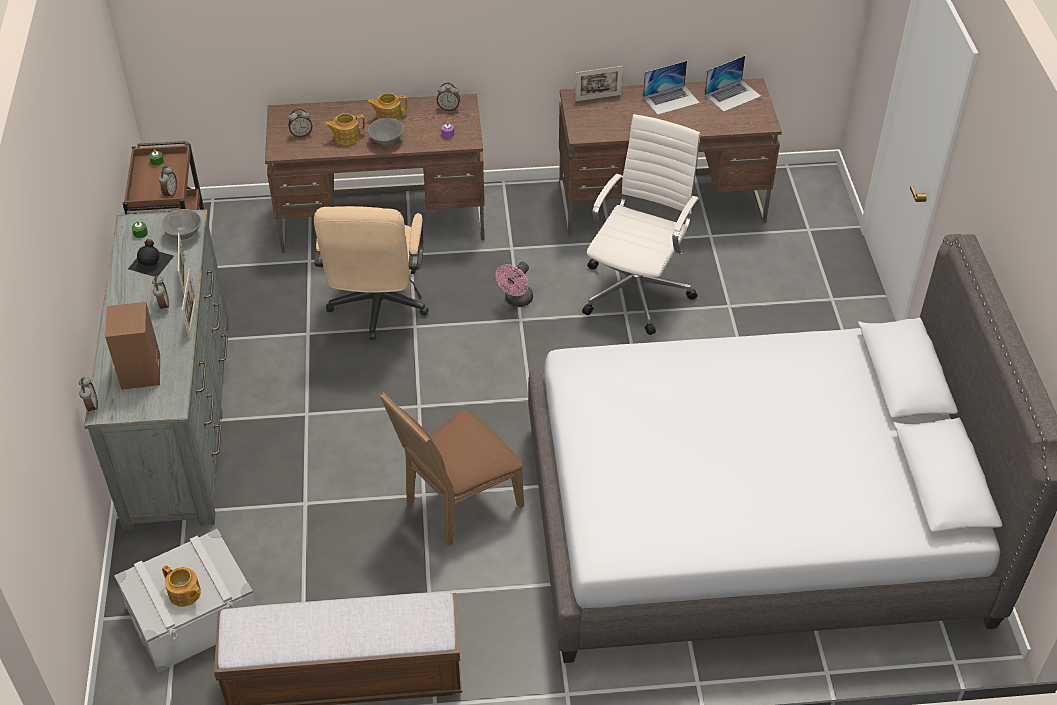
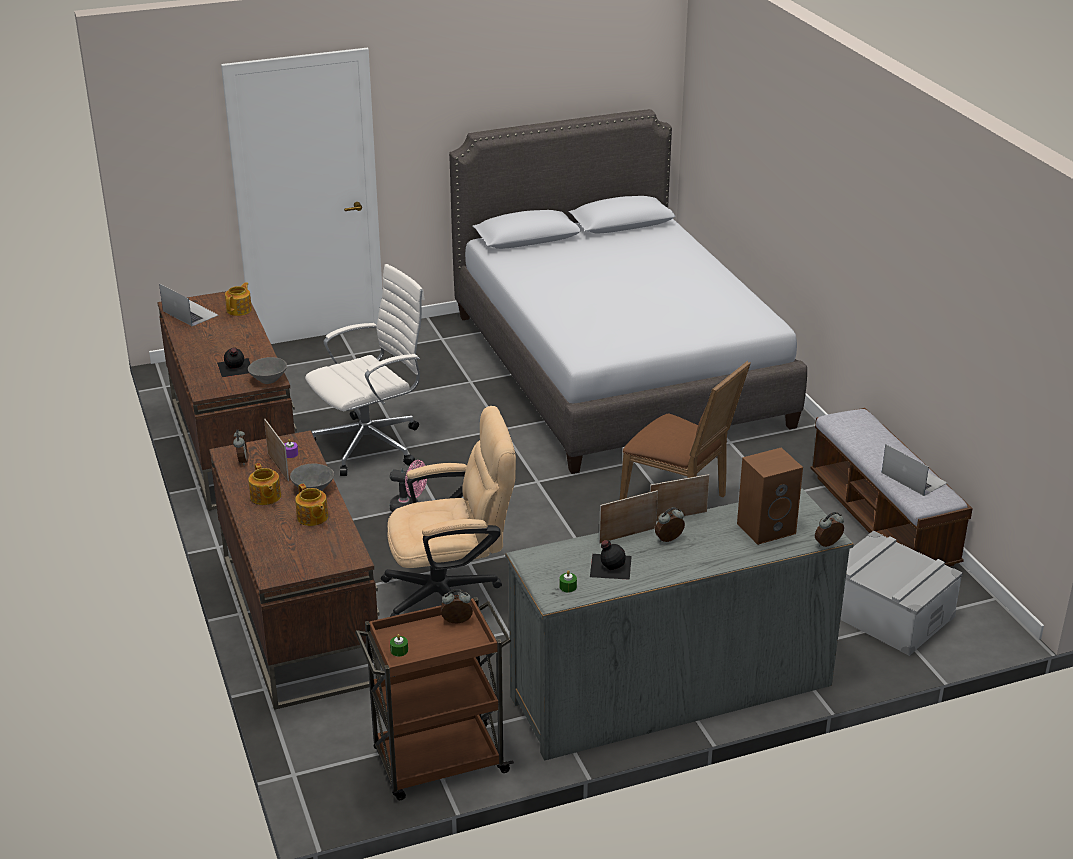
camera: 105 degrees left, 15 degrees down
grey bowl [162,209,201,239] -> grey bowl moved to [248,357,287,384]
teapot [162,565,201,607] -> teapot moved to [225,282,252,316]
alarm clock [288,108,312,137] -> none
picture frame [575,66,623,101] -> picture frame moved to [264,419,289,481]
white office chair [582,114,700,335] -> white office chair turned 135 degrees clockwise [305,264,425,476]
laptop [643,61,700,115] -> laptop moved to [882,444,947,496]
none -> black bottle [217,348,250,377]

